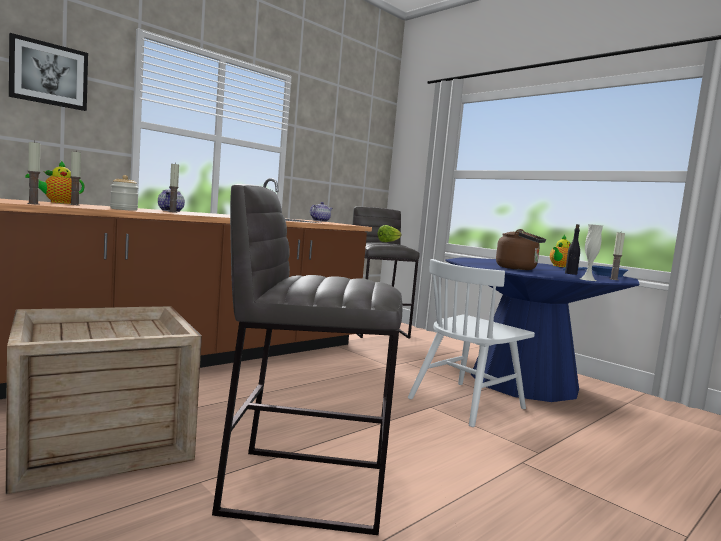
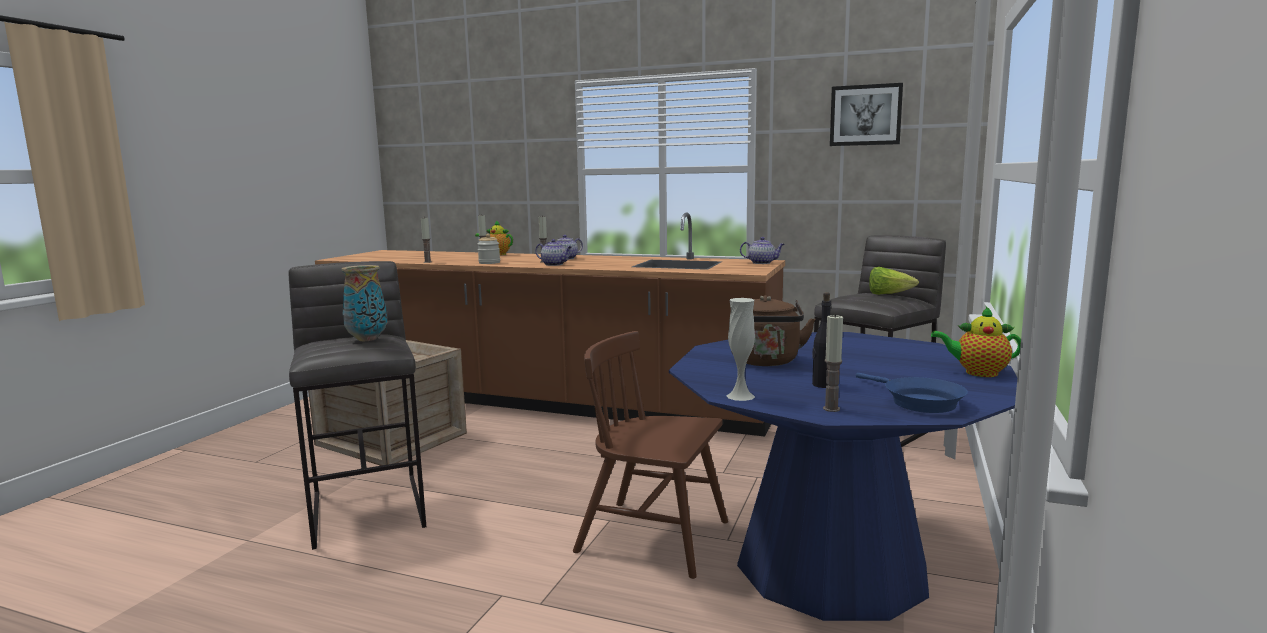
camera: 65 degrees right, 5 degrees up
picture [9,33,88,111] -> picture moved to [830,83,903,146]
white chair [408,259,535,427] -> brown chair [573,331,728,579]
none -> vase [341,265,387,341]
none -> teapot [535,239,572,266]

